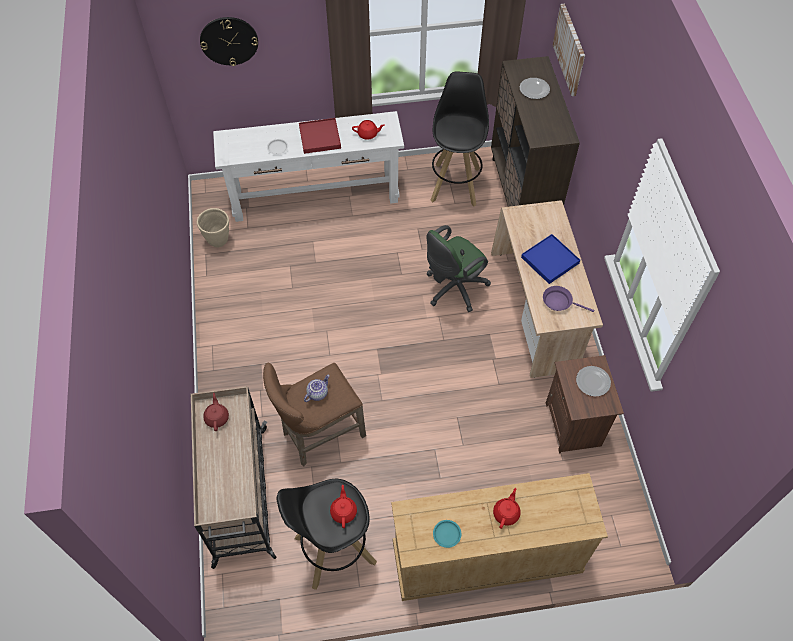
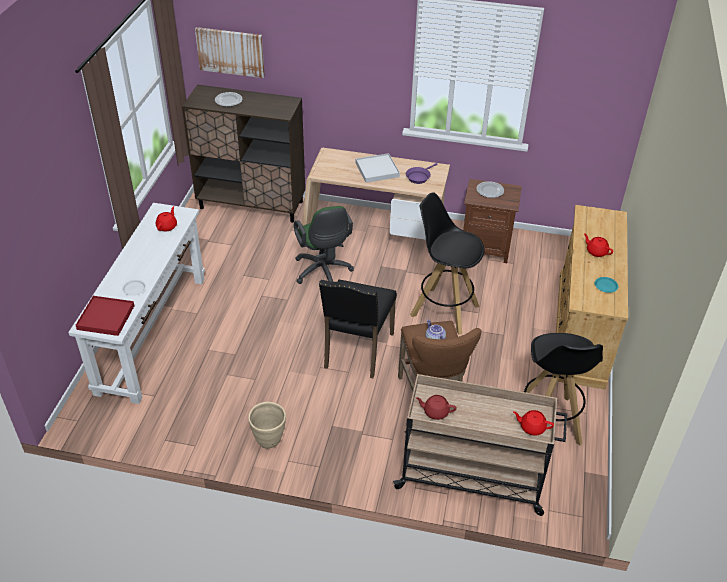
camera: 70 degrees left, 15 degrees down
beige planter [197,208,229,248] -> beige planter moved to [248,402,286,449]
wall clock [200,17,258,66] -> none
red tray [299,118,341,154] -> red tray moved to [76,296,134,336]
red teapot [330,485,357,528] -> red teapot moved to [513,410,554,436]
black stool [430,71,489,206] -> black stool moved to [410,192,485,335]
blue tray [521,234,580,284] -> white tray [356,153,400,183]
none -> black chair [319,280,397,378]

